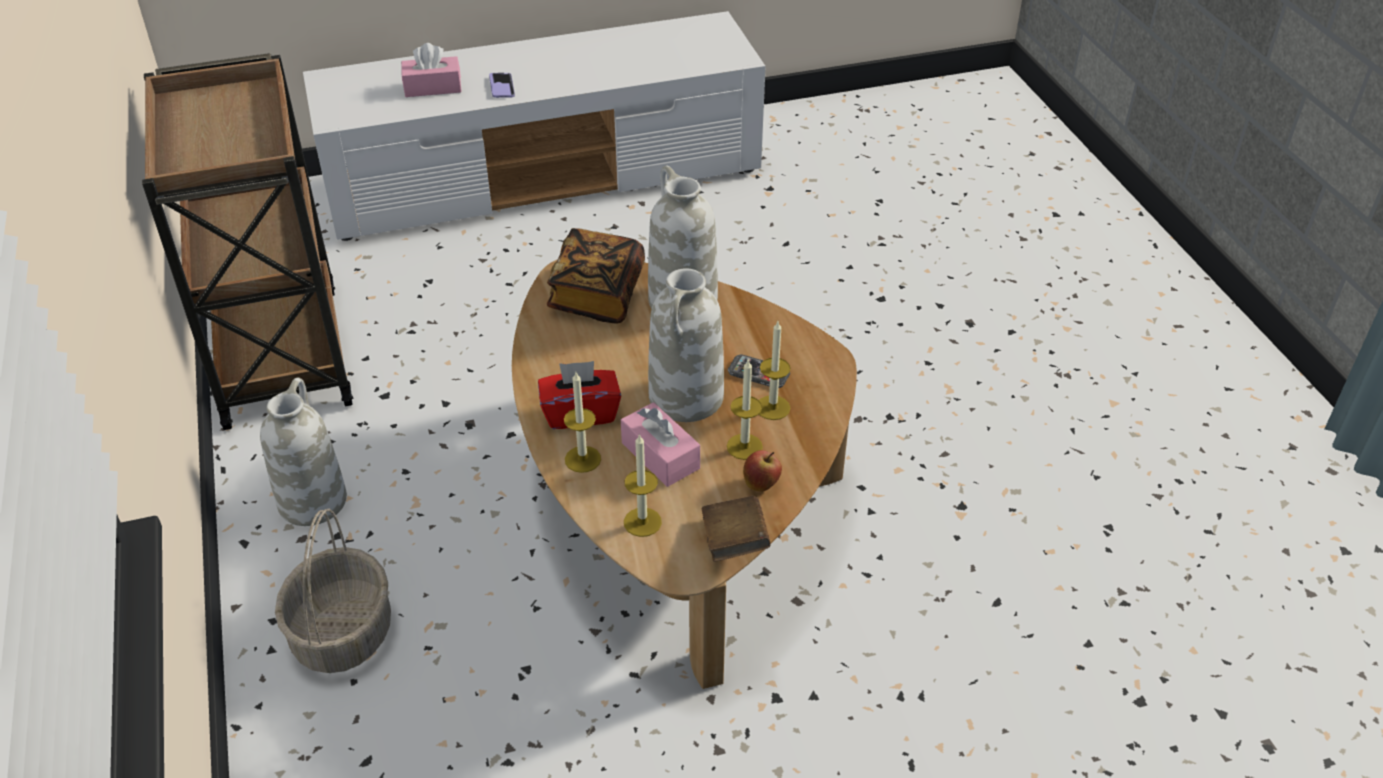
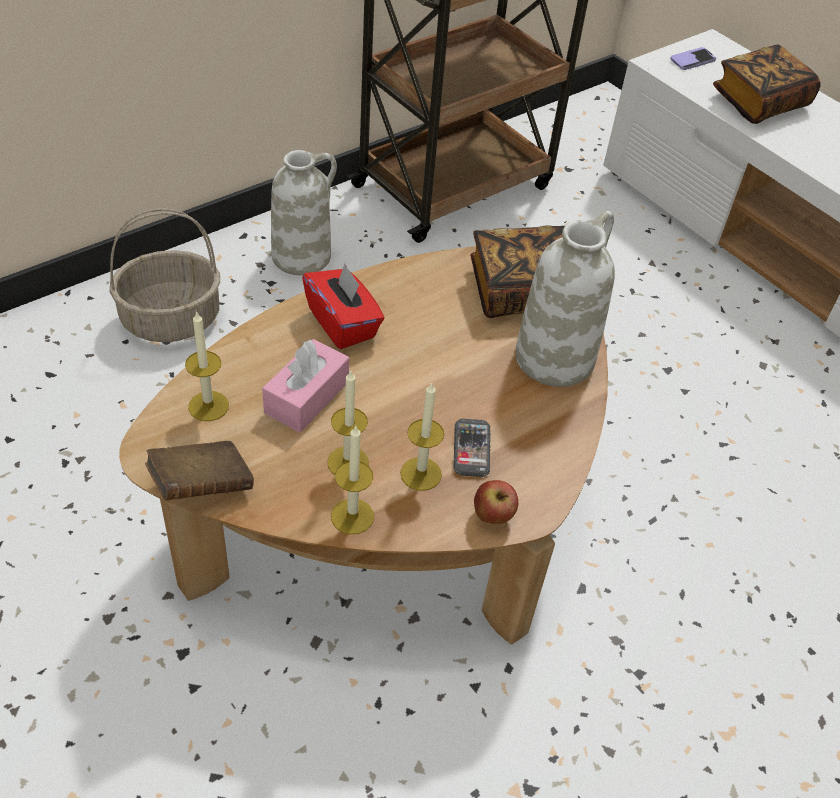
camera: 65 degrees right, 5 degrees up
pink tissue box [401,43,461,97] -> book [713,45,821,124]
phone [489,73,515,98] -> phone moved to [670,47,716,70]
candle [564,372,601,473] -> candle moved to [331,425,374,535]
white vase [648,268,724,422] -> none
apple [743,450,782,492] -> apple moved to [474,480,518,524]

